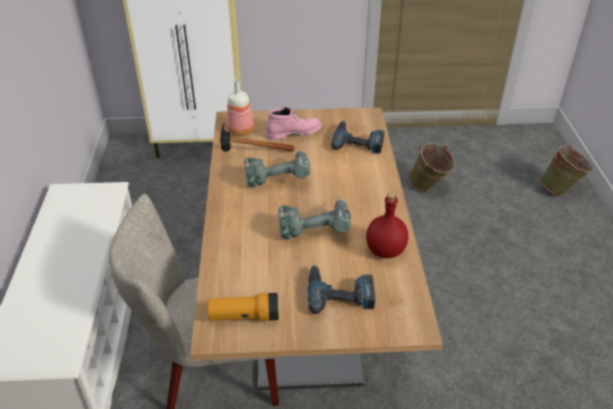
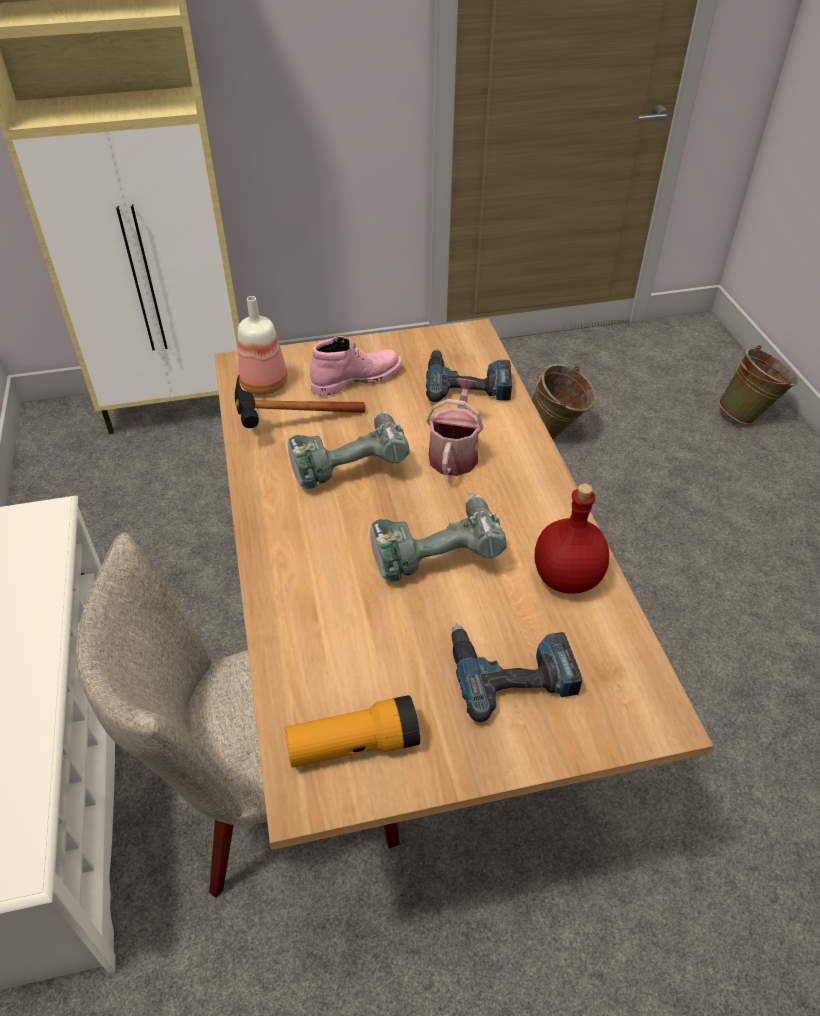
camera: 10 degrees left, 5 degrees up
none -> watering can [427,378,483,476]

